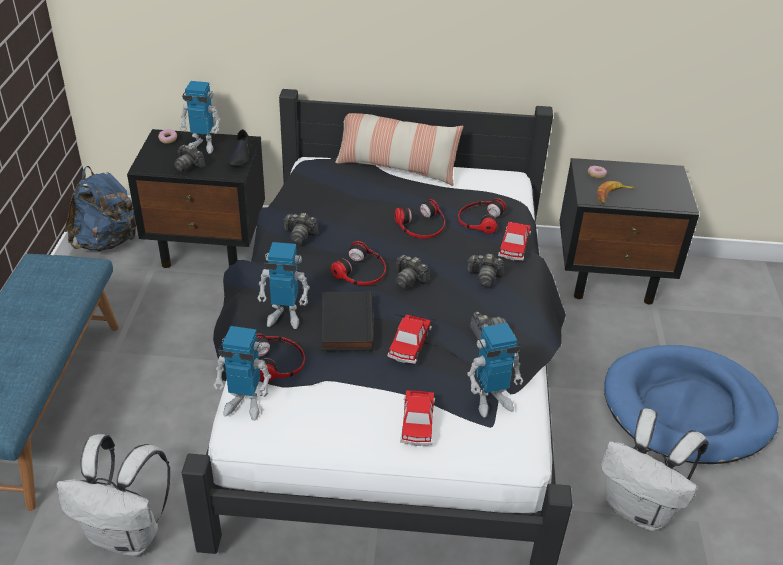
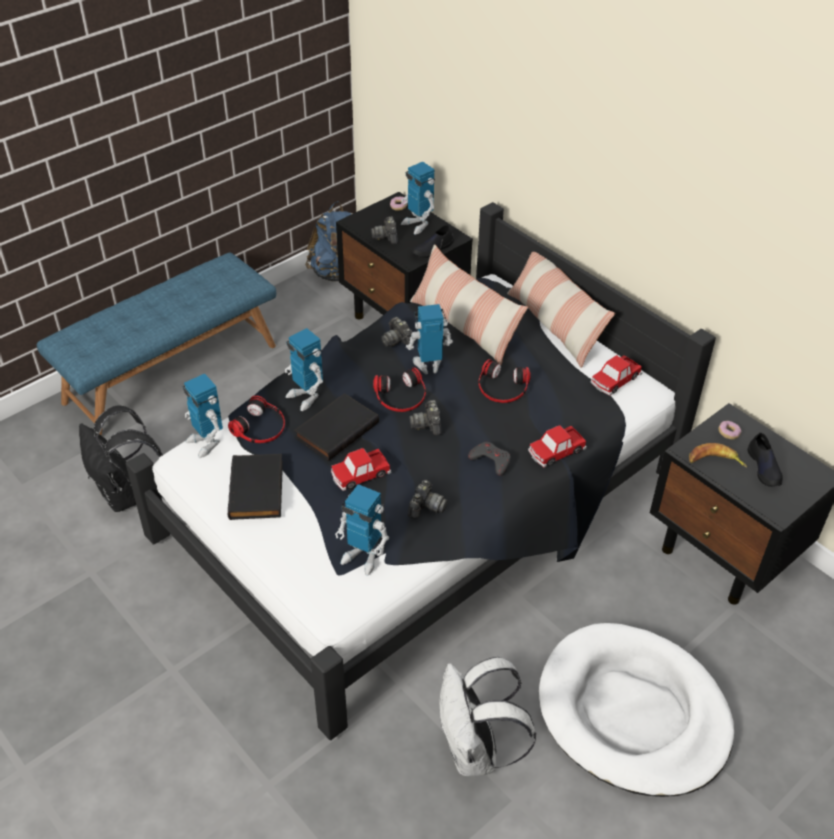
camera: 45 degrees right, 5 degrees up
white backpack [56,434,171,556] -> black backpack [79,405,164,512]
toy car [400,390,435,446] -> toy car moved to [590,355,642,396]
headphones [458,198,506,234] -> none
camera [467,254,504,287] -> grey game controller [468,442,511,476]
blue dog bed [604,345,779,464] -> white dog bed [539,623,734,797]
none -> black book [228,454,283,520]
none -> toy robot [406,304,453,374]
none -> pillow [410,244,528,366]
none -> black shoe [748,433,783,487]

